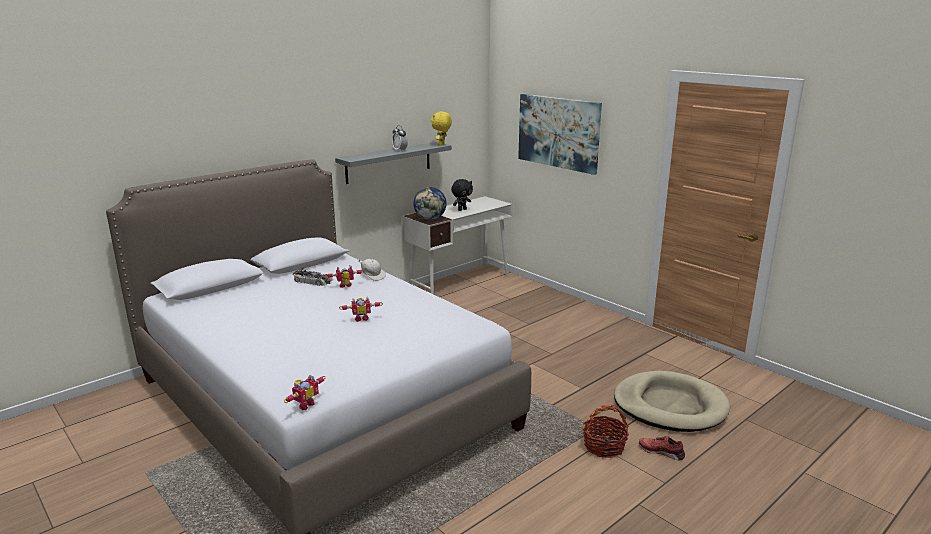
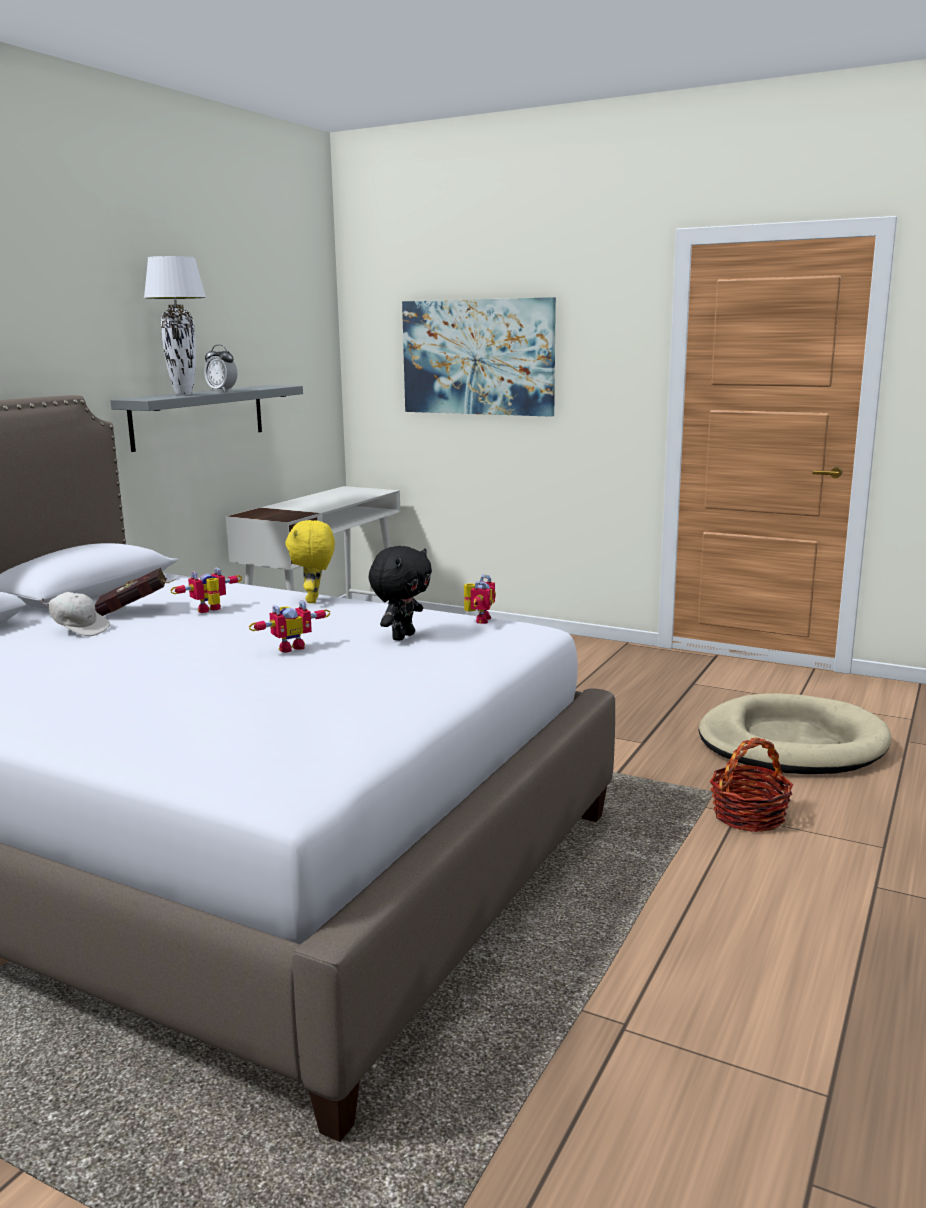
camera: 20 degrees left, 5 degrees down
toy robot [284,375,325,410] -> toy robot moved to [464,574,496,624]
toy car [293,267,333,286] -> red book [95,568,176,616]
white cap [359,259,386,281] -> white cap moved to [40,592,110,636]
globe [413,187,446,220] -> none
yellow plush toy [431,112,452,146] -> yellow plush toy moved to [285,520,335,603]
black plush toy [451,179,473,211] -> black plush toy moved to [369,546,432,641]
red shoe [639,436,685,460] -> none
none -> white table lamp [144,256,206,395]

